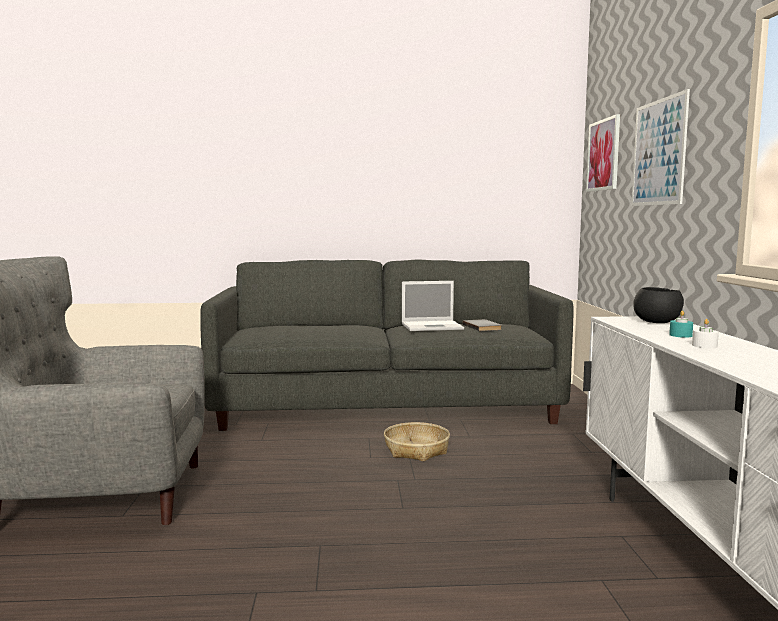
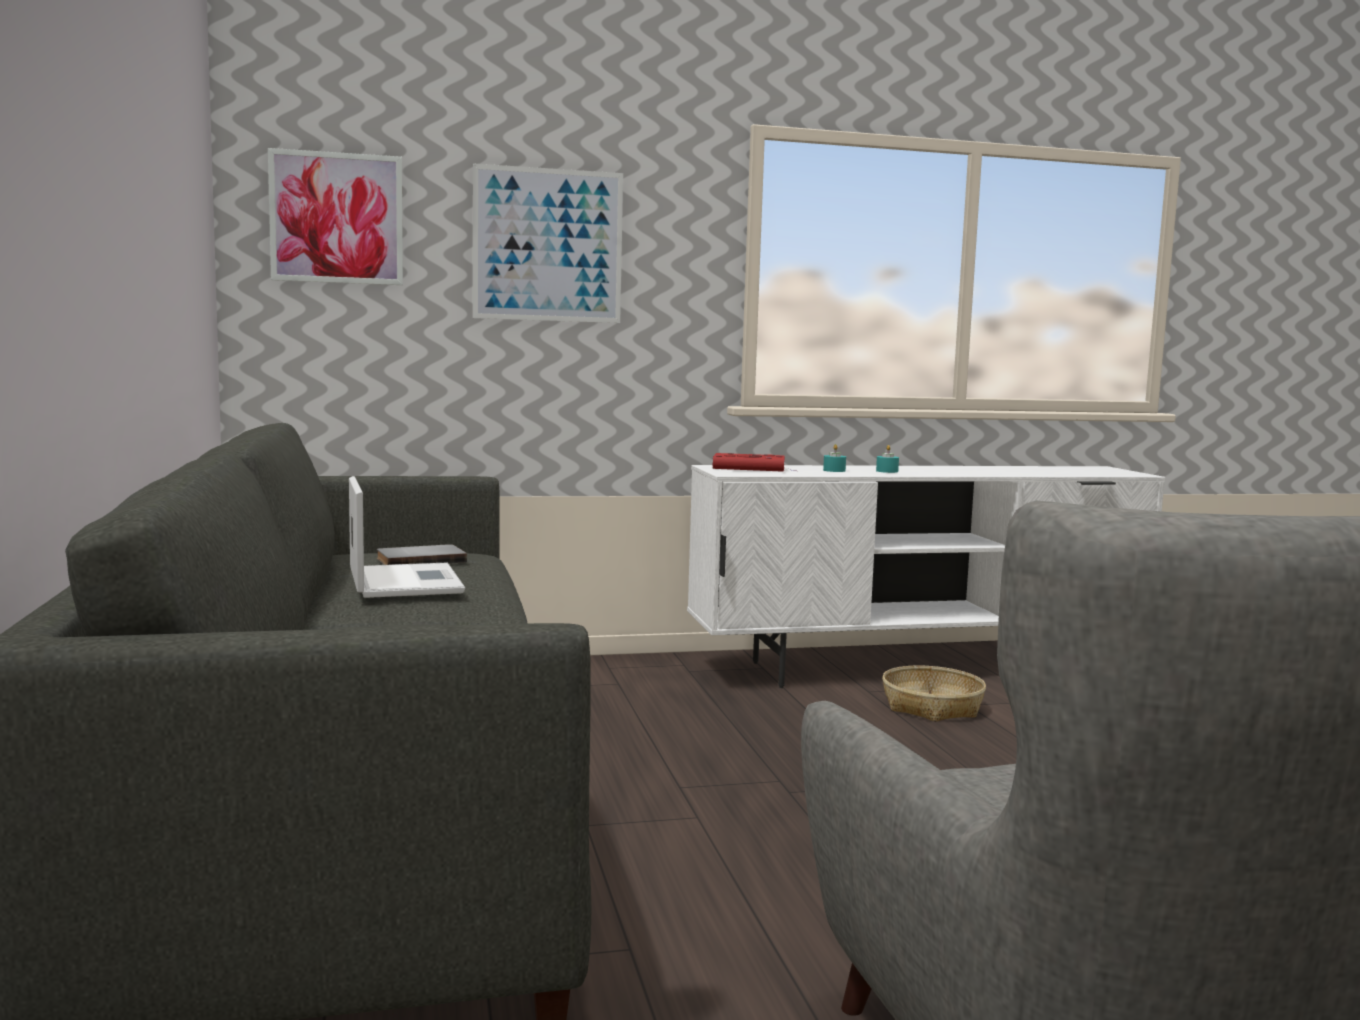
camera: 100 degrees left, 0 degrees up
basket [384,422,450,461] -> basket moved to [882,666,986,722]
black bowl [633,287,684,323] -> red book [712,453,795,472]
white candle [692,319,719,348] -> turquoise candle [876,445,899,473]

